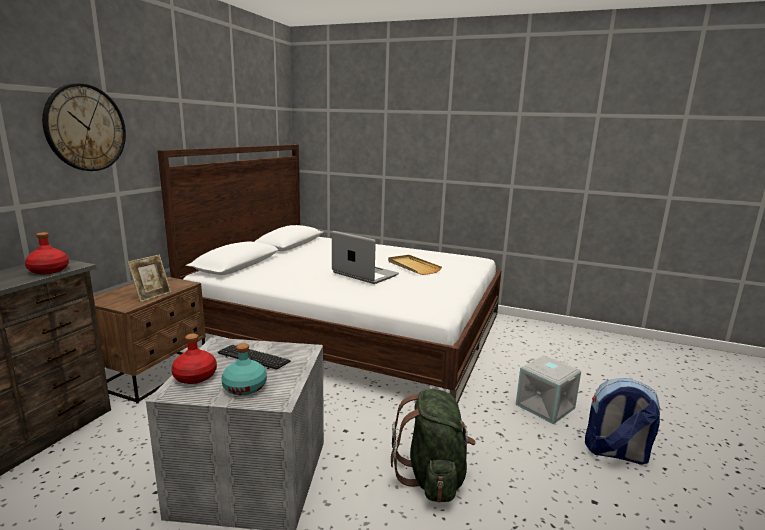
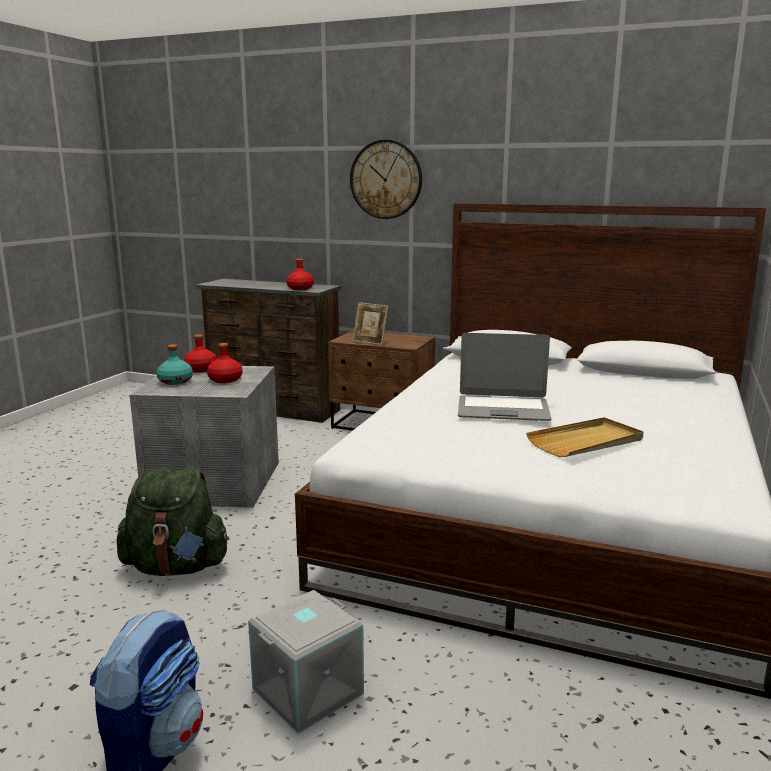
camera: 90 degrees right, 0 degrees up
keyboard [218,345,291,370] -> red bottle [207,343,243,383]
laptop [332,231,399,284] -> laptop turned 60 degrees clockwise [458,333,552,421]

